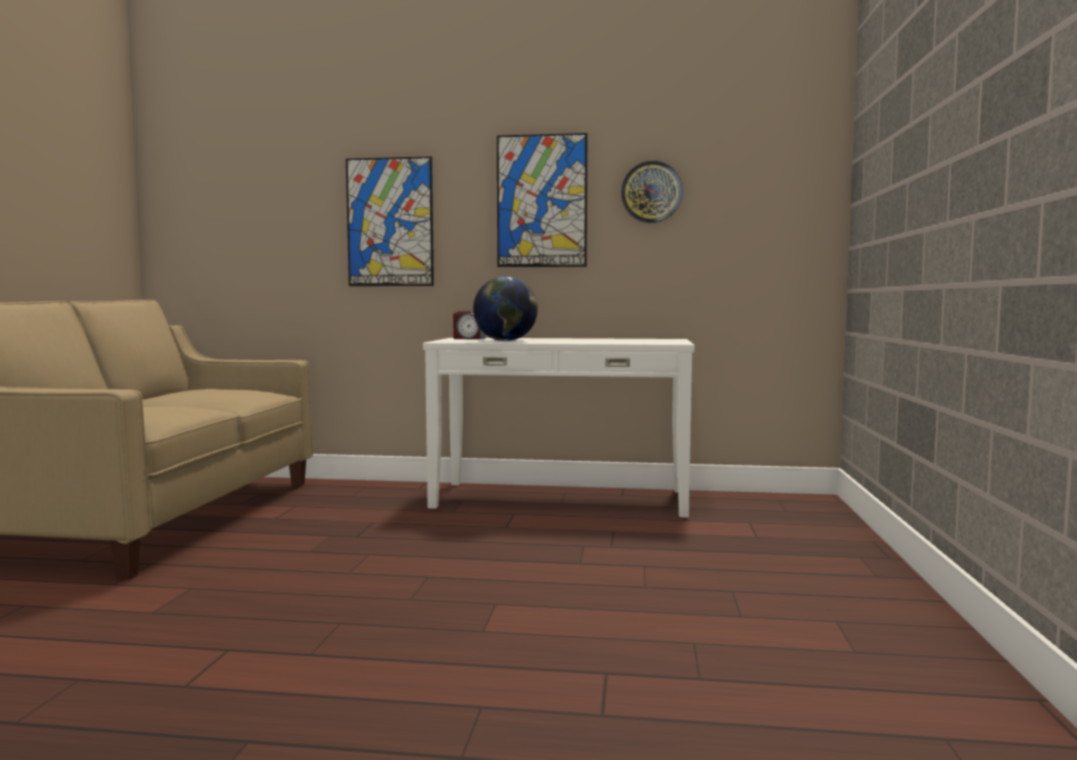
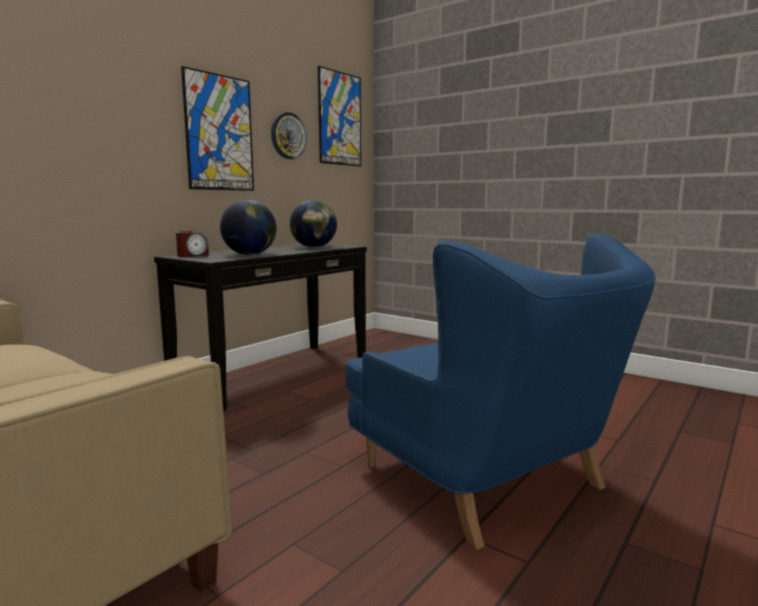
camera: 60 degrees left, 5 degrees up
picture [346,156,434,286] -> picture moved to [318,66,361,166]
white console table [423,338,695,518] -> black console table [154,244,367,411]
none -> globe [290,200,337,248]
none -> blue armchair [345,233,656,550]

